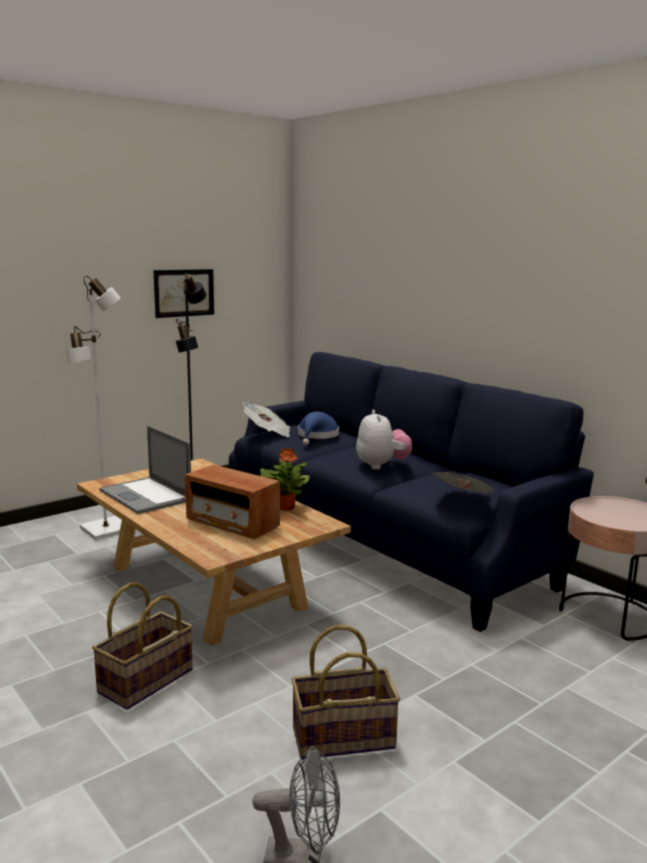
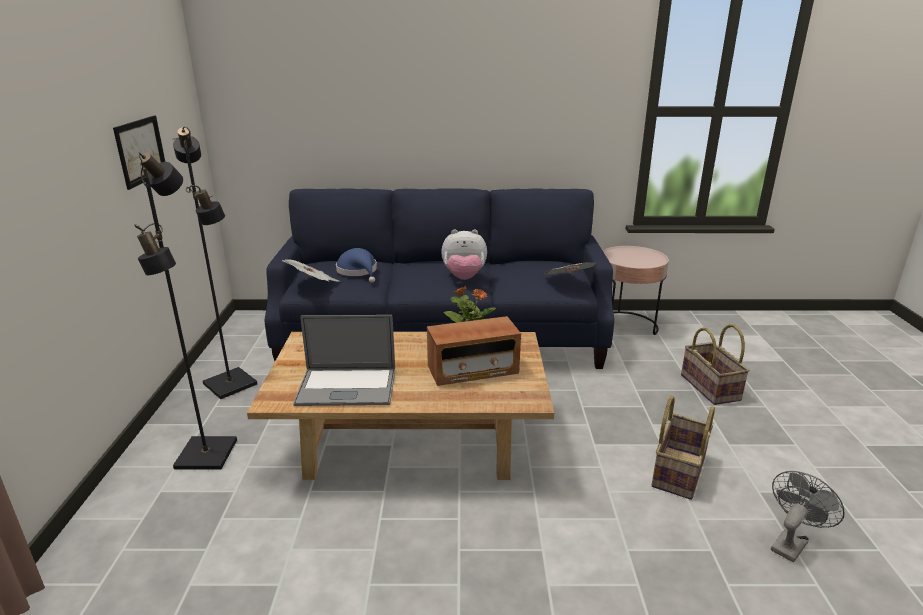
camera: 50 degrees left, 10 degrees up
white floor lamp [66,276,122,540] -> black floor lamp [134,152,237,469]
basket [92,583,193,710] -> basket moved to [681,324,750,405]
plush toy [356,410,412,469] -> plush toy turned 150 degrees clockwise [441,229,487,280]

